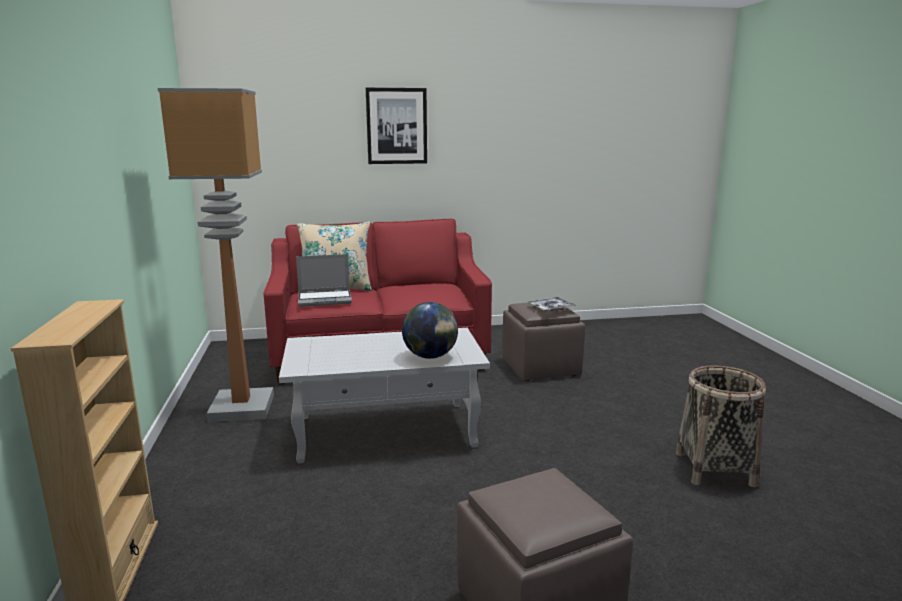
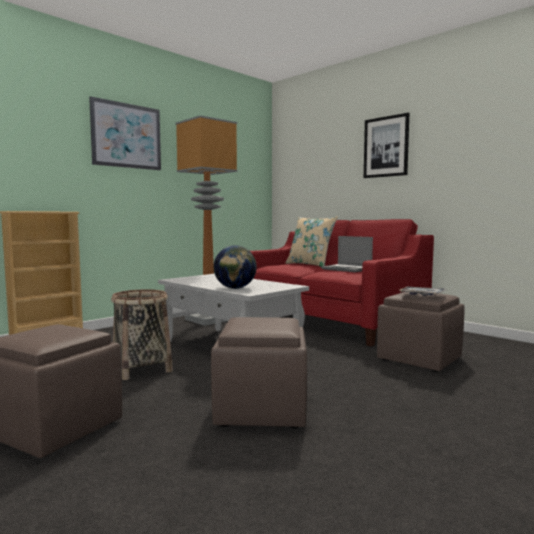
camera: 55 degrees right, 10 degrees down
laptop [296,254,352,307] -> laptop moved to [321,236,373,272]
basket [676,365,766,488] -> basket moved to [111,289,173,380]
none -> picture [89,96,161,170]
none -> brown ottoman [211,317,307,428]

